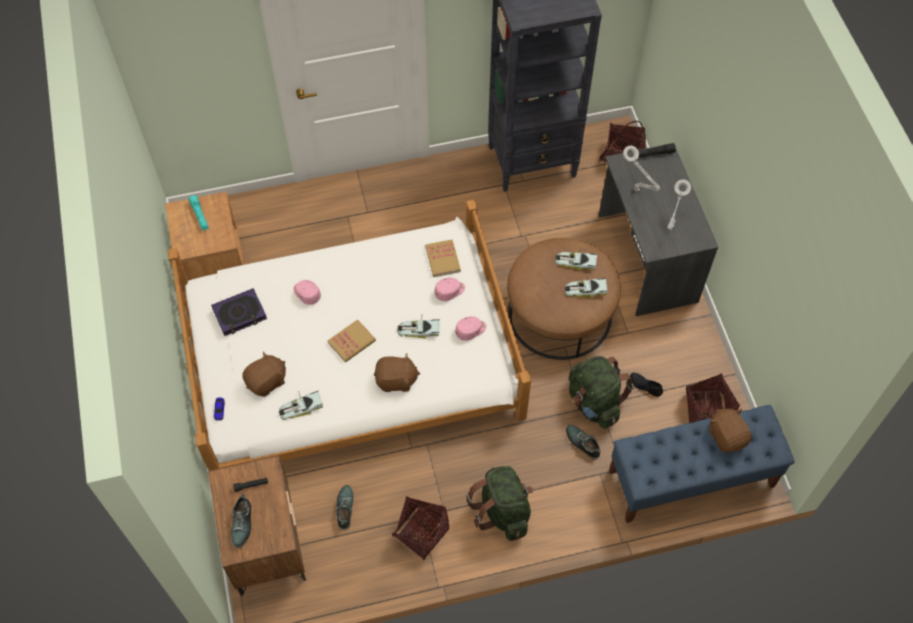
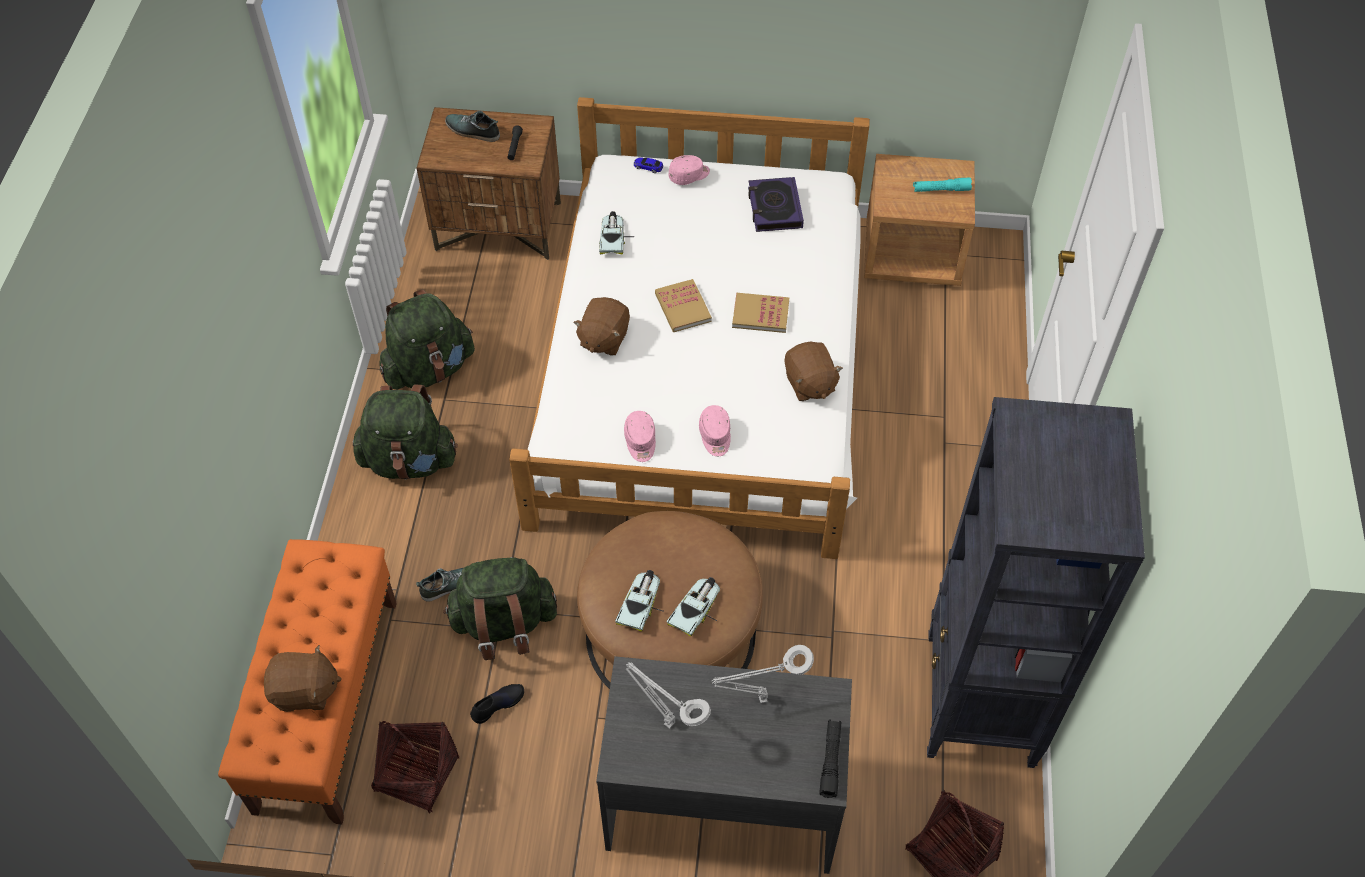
camera: 110 degrees right, 5 degrees down
brown plush toy [242,351,286,397] -> brown plush toy moved to [785,342,843,401]
pink cap [293,280,321,305] -> pink cap moved to [669,155,710,185]
shoe [336,485,354,530] -> none
basket [392,496,449,560] -> green backpack [379,289,475,390]
toy car [397,319,440,338] -> none
book [425,239,461,277] -> book moved to [732,293,790,333]
blue bench [609,405,795,523] -> orange bench [218,539,397,824]

